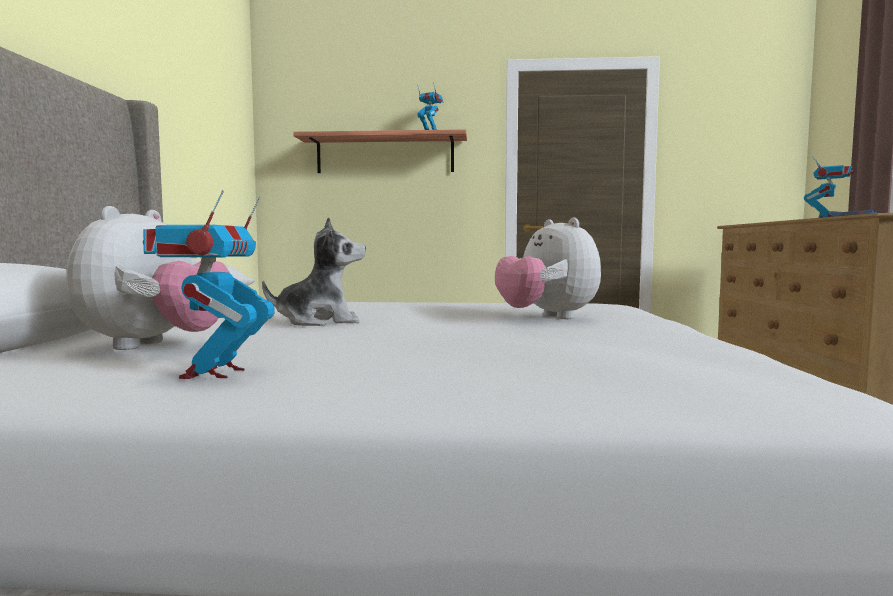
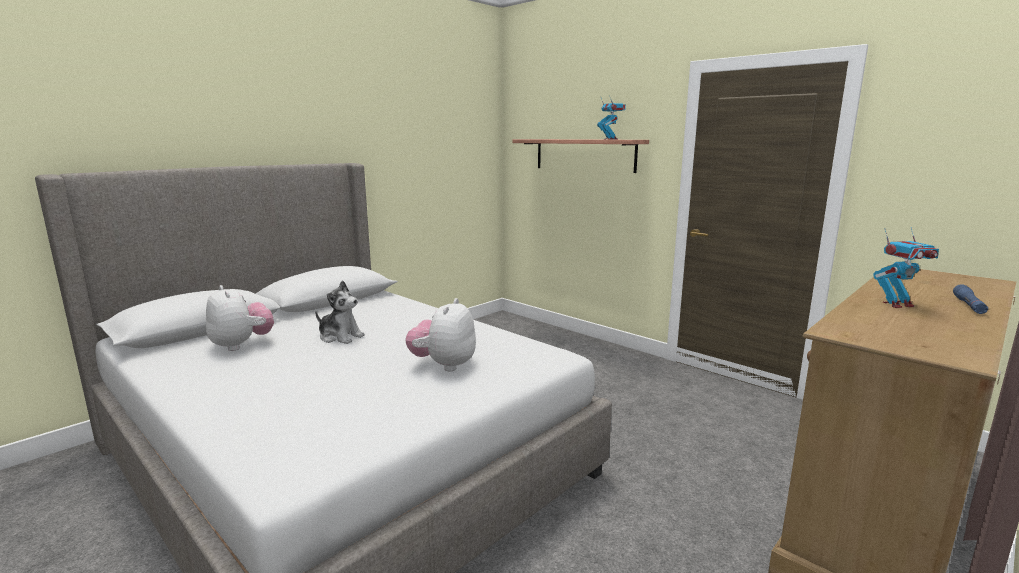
camera: 40 degrees right, 10 degrees up
plush toy [66,206,230,350] -> plush toy turned 90 degrees counterclockwise [206,285,274,351]
toy robot [143,190,275,379] -> none

